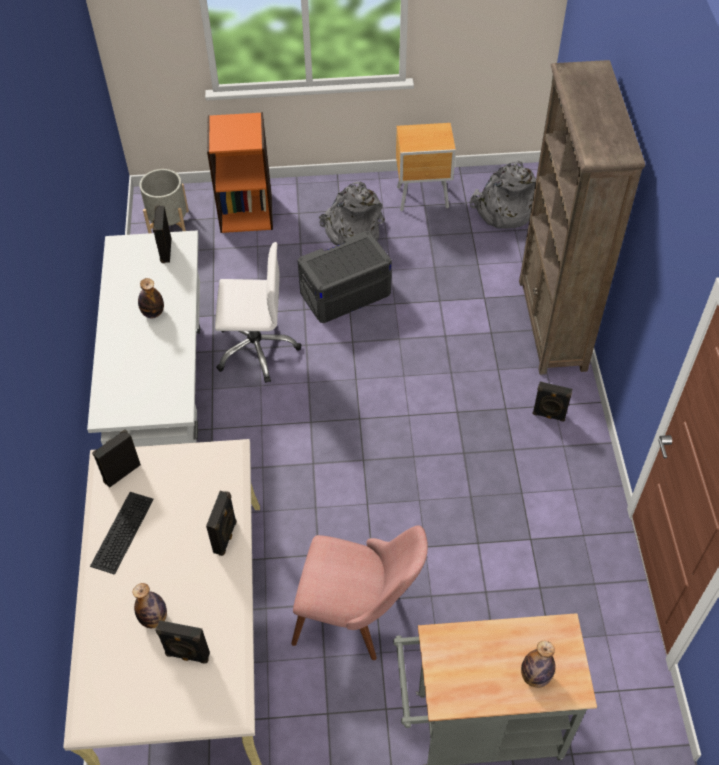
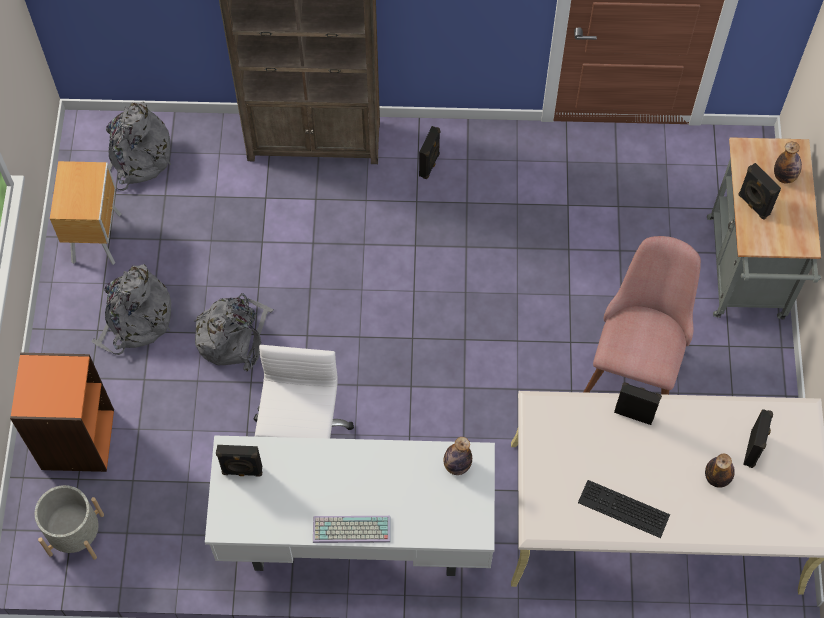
camera: 85 degrees left, 10 degrees up
black speaker [92,429,141,488] -> black speaker moved to [738,163,781,220]
bottle [138,278,164,318] -> bottle moved to [444,437,472,475]
grey storage box [297,231,392,323] -> grey backpack [194,293,274,372]
none -> keyboard [313,516,390,543]

